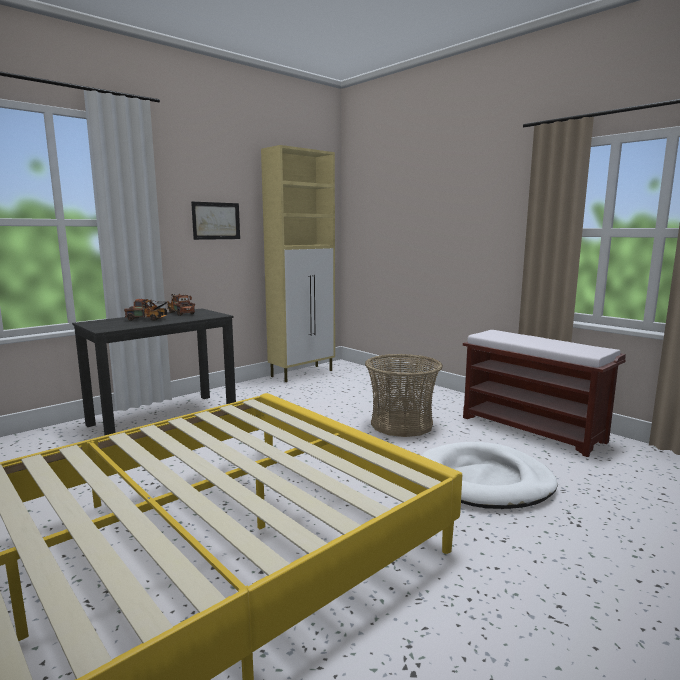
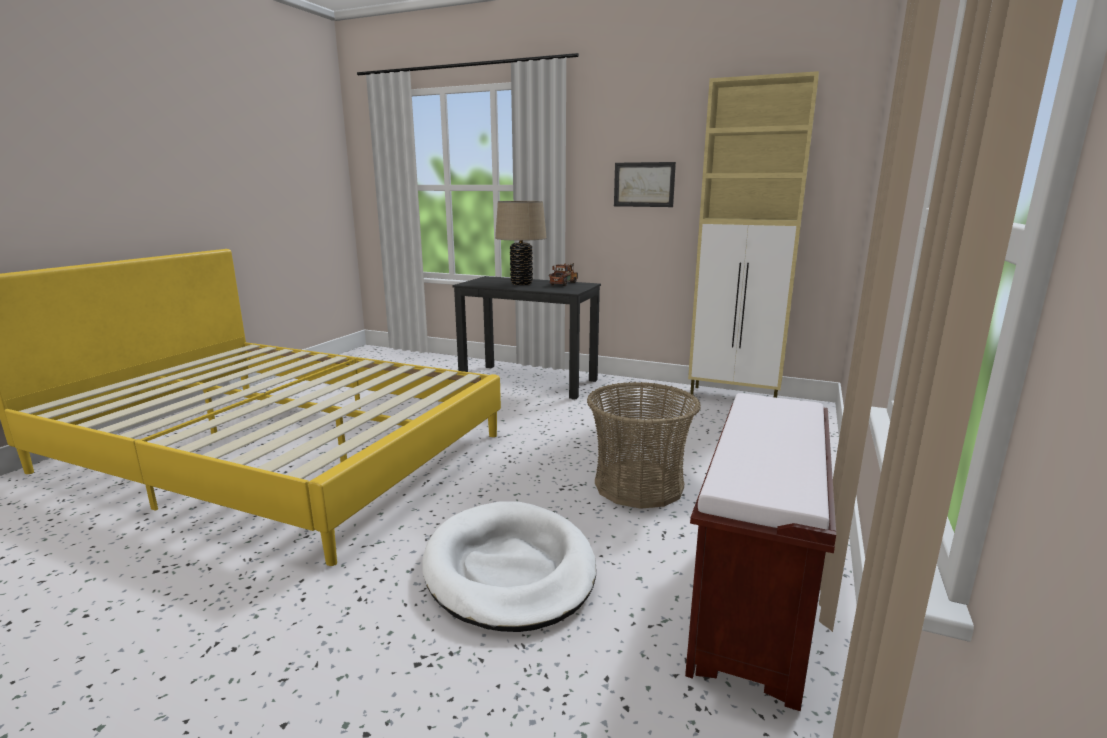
camera: 65 degrees right, 5 degrees up
toy truck [124,299,171,321] -> beige table lamp [495,201,547,285]

